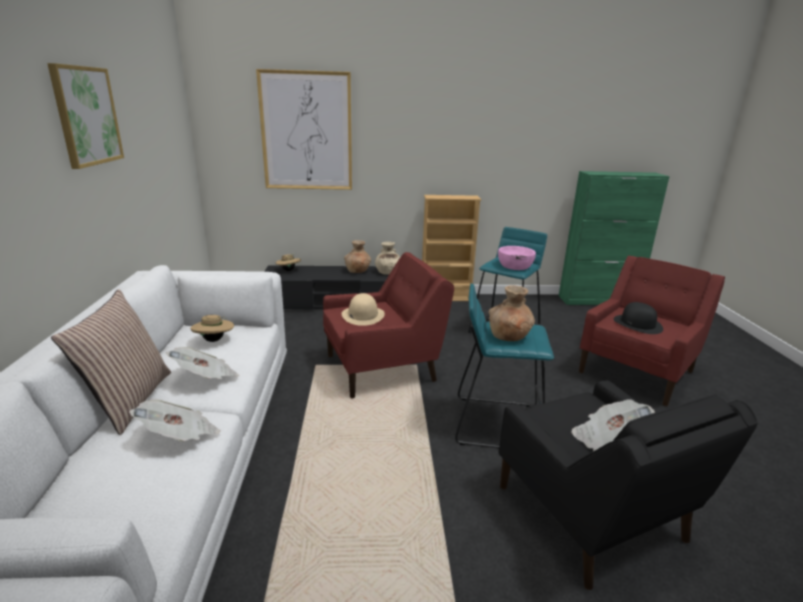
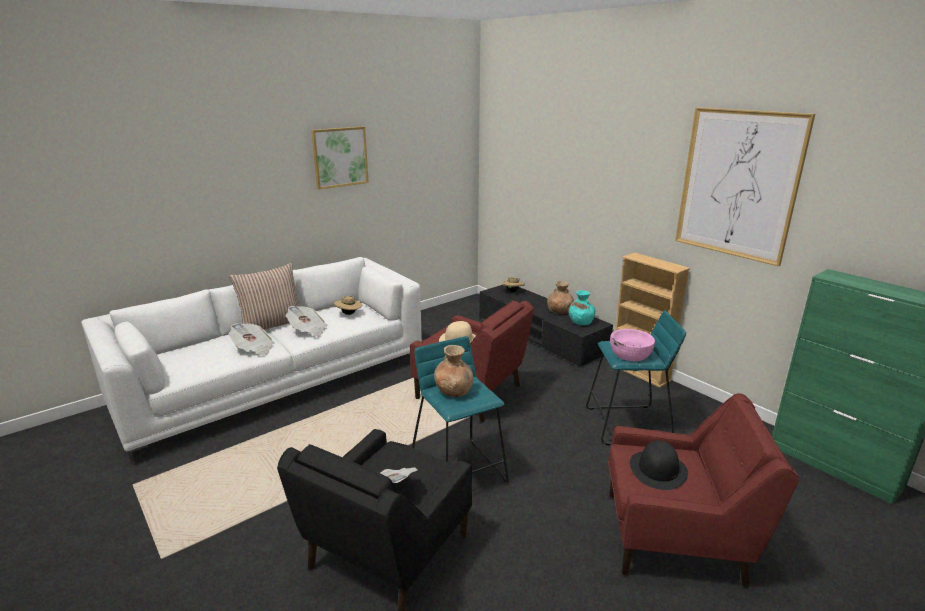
camera: 55 degrees right, 0 degrees up
picture [256,69,352,190] -> picture moved to [675,107,815,267]
beige vase [375,242,400,275] -> turquoise vase [569,290,595,325]

